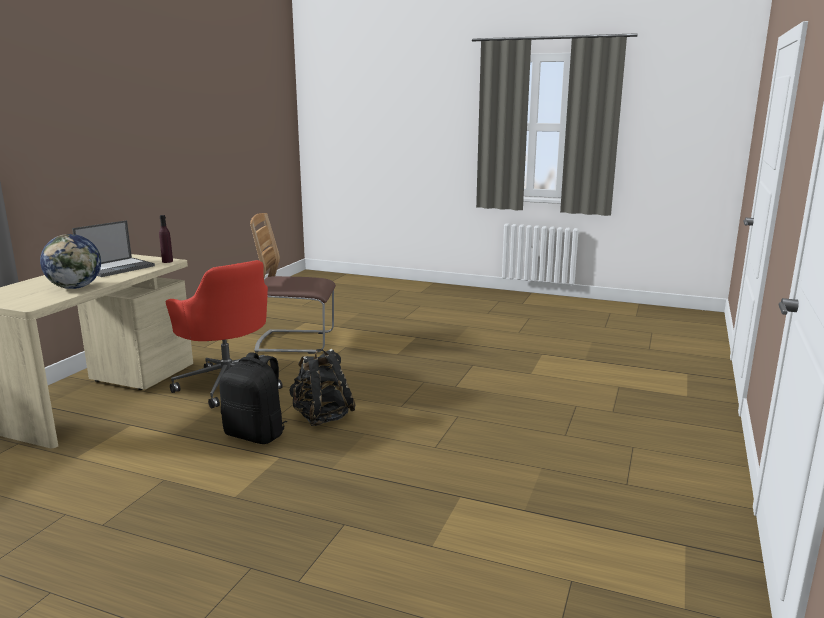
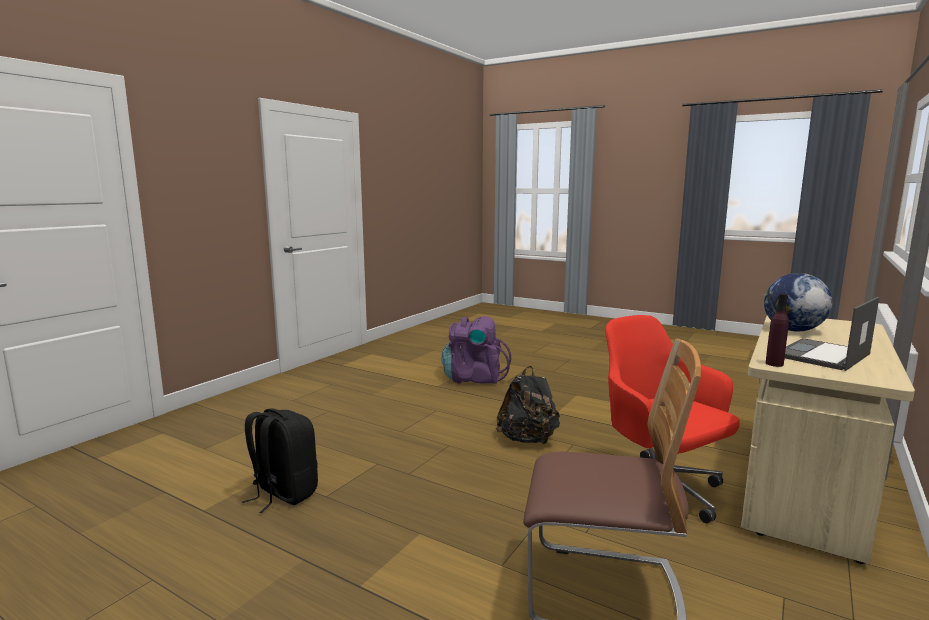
camera: 170 degrees left, 5 degrees down
black backpack [219,352,287,444] -> black backpack moved to [242,408,318,513]
none -> purple backpack [441,316,511,384]

